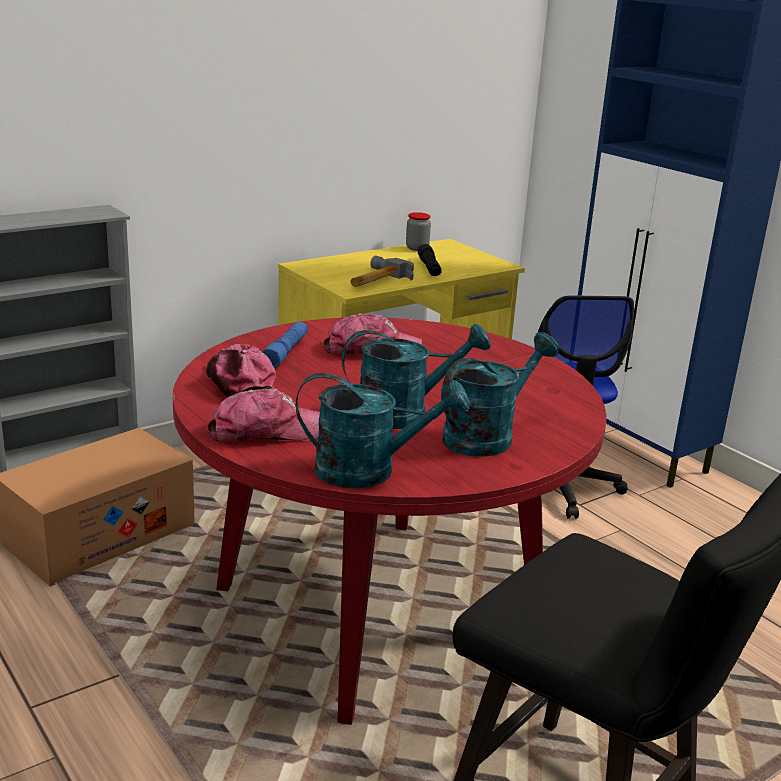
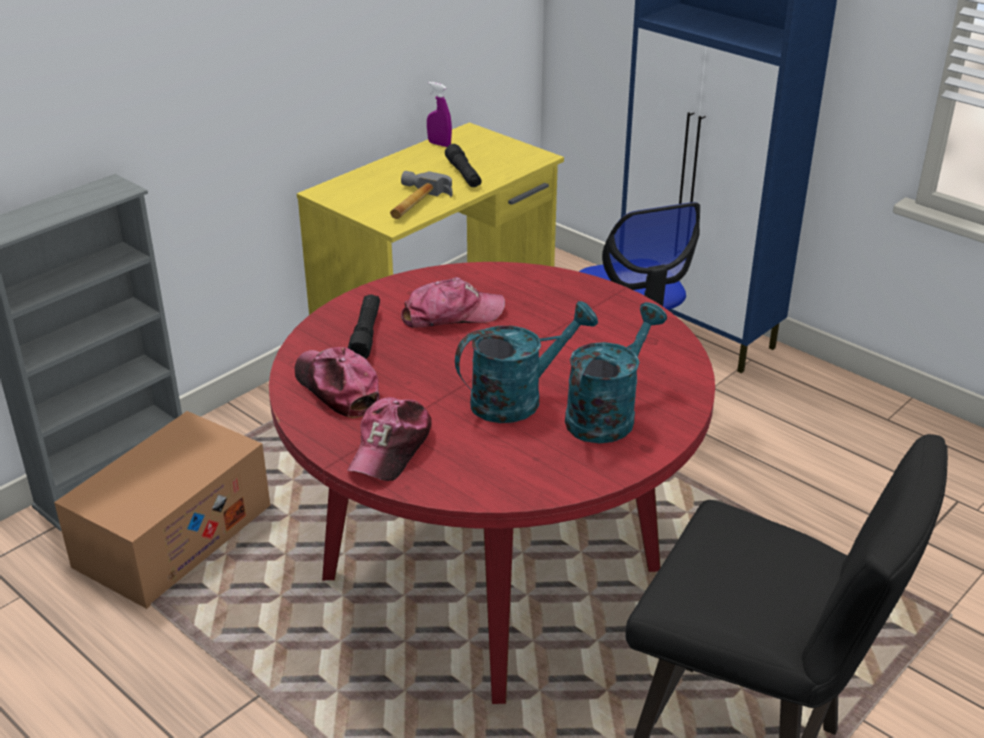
camera: 10 degrees left, 10 degrees up
cap [207,388,320,441] -> cap turned 135 degrees clockwise [347,397,432,481]
blue flashlight [262,322,308,369] -> black flashlight [348,295,380,359]
turquoise watering can [296,373,470,488] -> none
jar [406,212,431,251] -> purple spray bottle [427,82,452,147]

